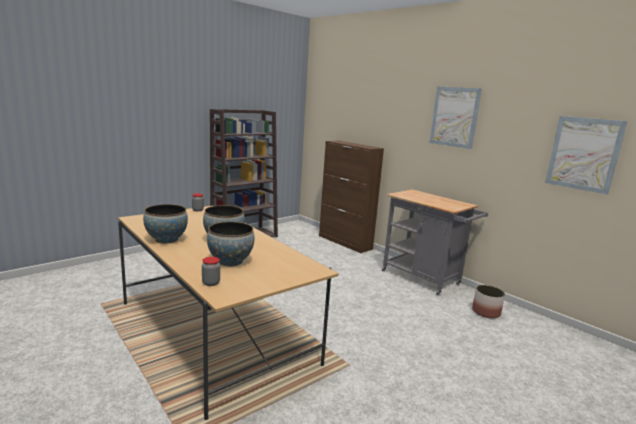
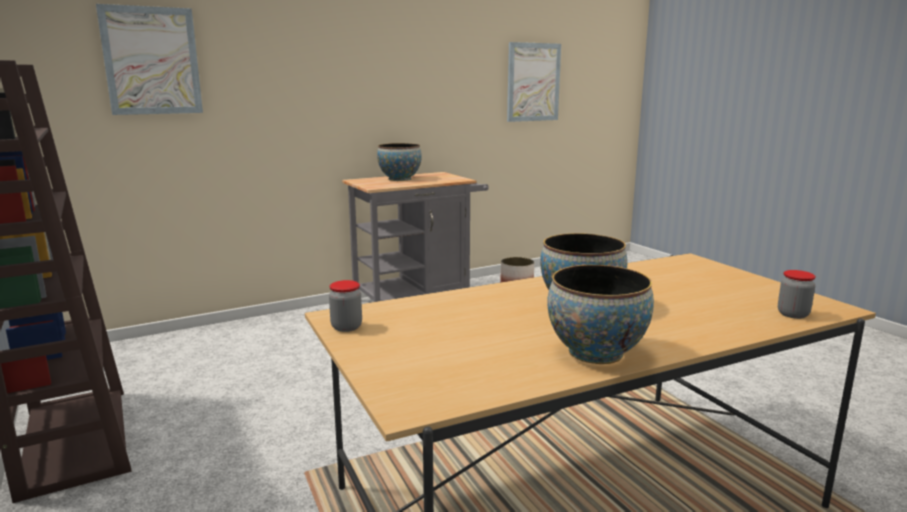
camera: 75 degrees left, 0 degrees up
bowl [207,222,255,267] -> bowl moved to [377,143,422,181]
brown cabinet [319,140,384,253] -> none
picture [429,86,482,149] -> picture moved to [96,4,203,115]

